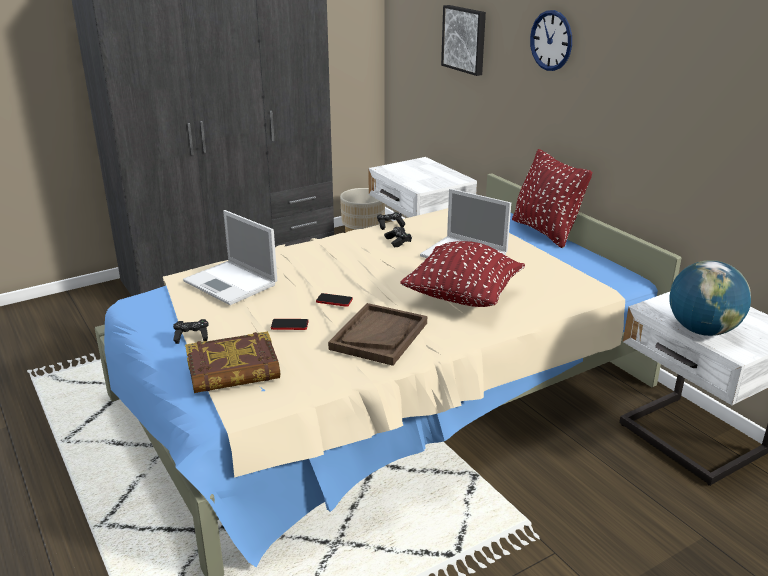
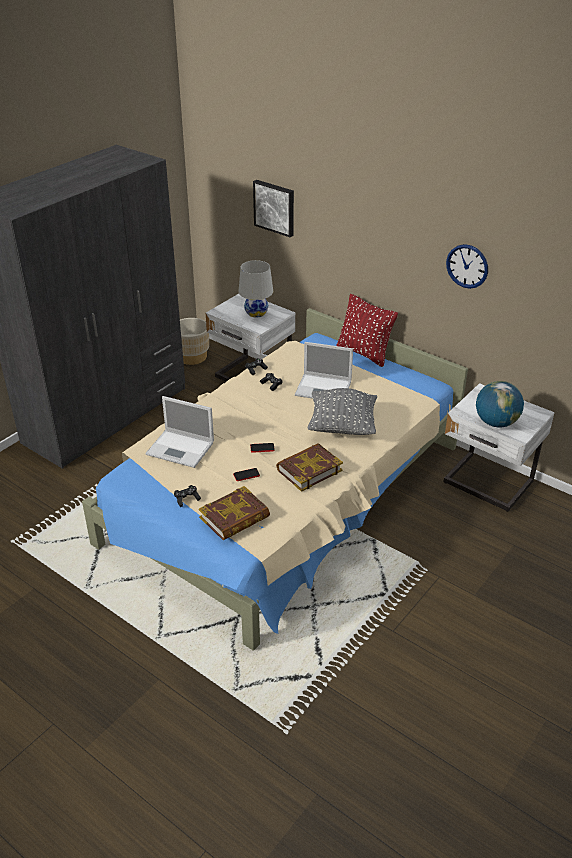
camera: 20 degrees left, 10 degrees up
brown tray [328,303,427,366] -> book [276,443,343,492]
red pillow [400,241,525,307] -> grey pillow [308,388,377,435]
wall clock [530,10,572,71] -> wall clock moved to [446,244,488,289]
none -> white table lamp [238,260,273,317]

